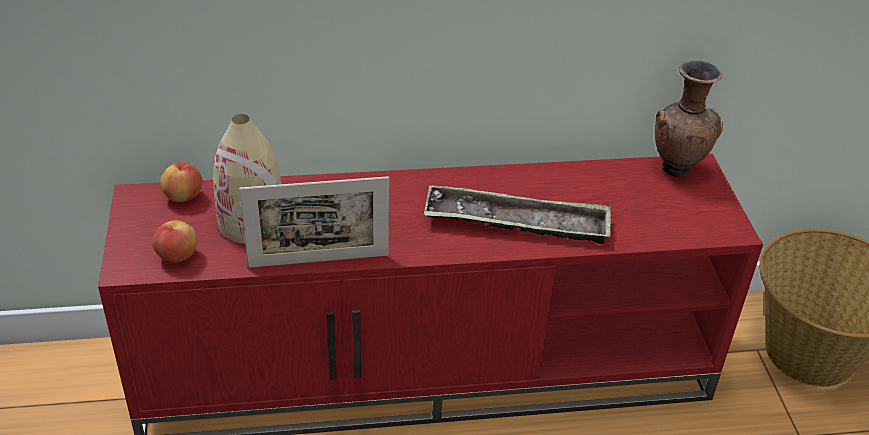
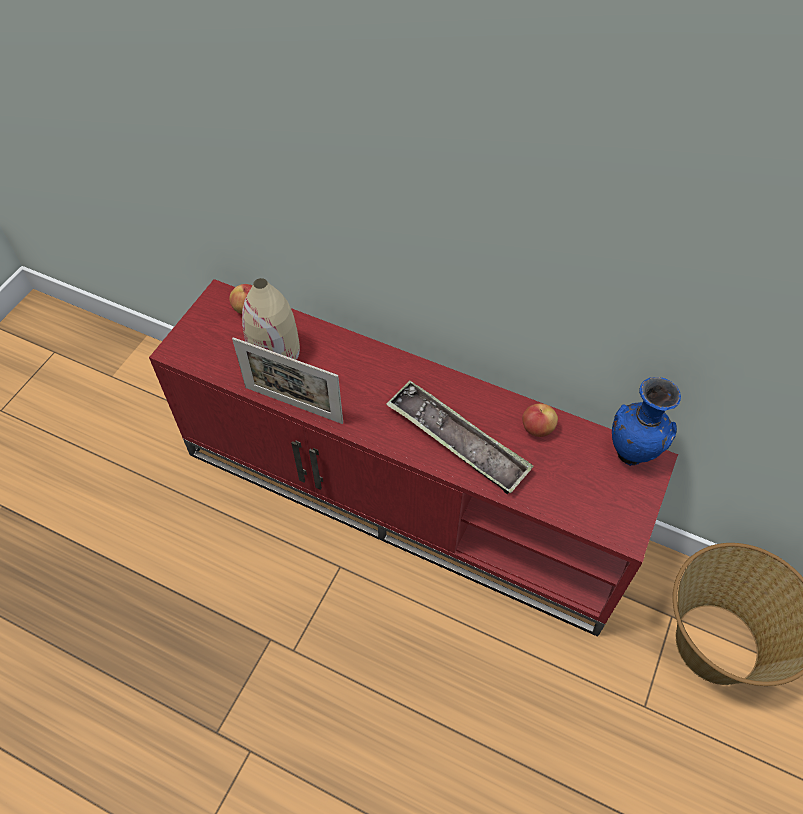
camera: 35 degrees right, 15 degrees up
apple [152,220,197,263] -> apple moved to [522,404,558,437]
brown vase [655,60,723,178] -> blue vase [612,377,681,466]

